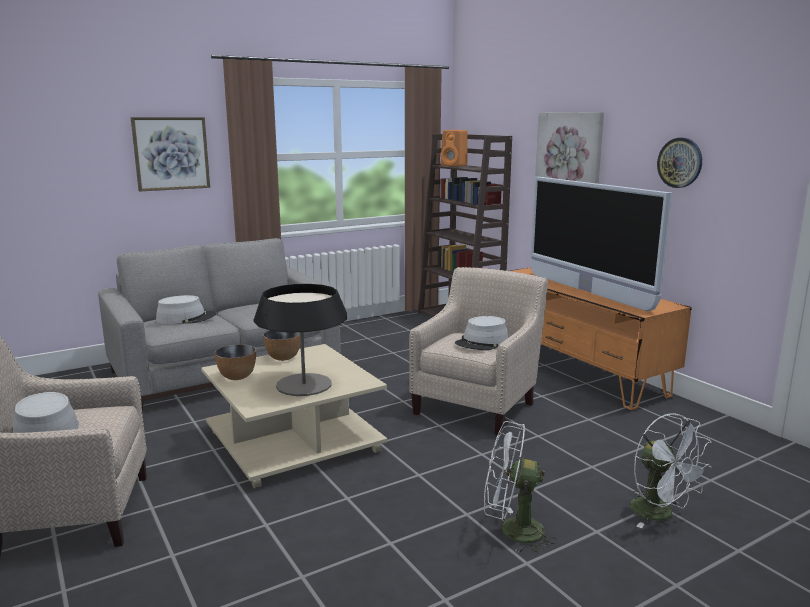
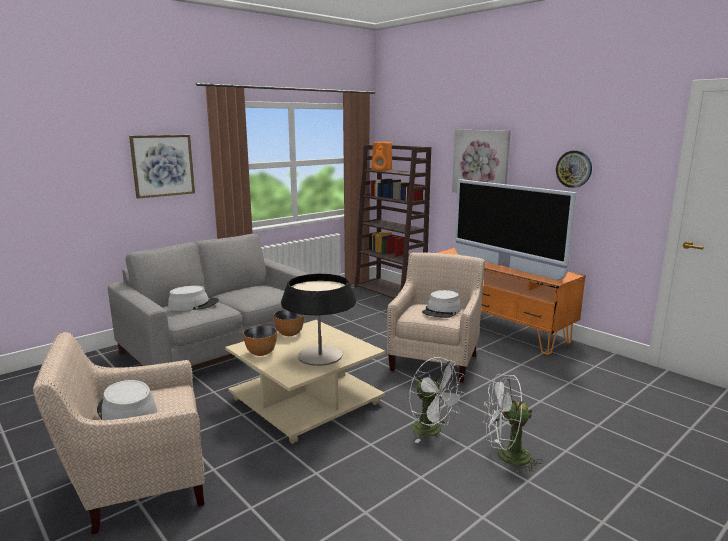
camera: 10 degrees left, 0 degrees up
white fan [630,413,712,528] -> white fan moved to [409,357,466,443]

